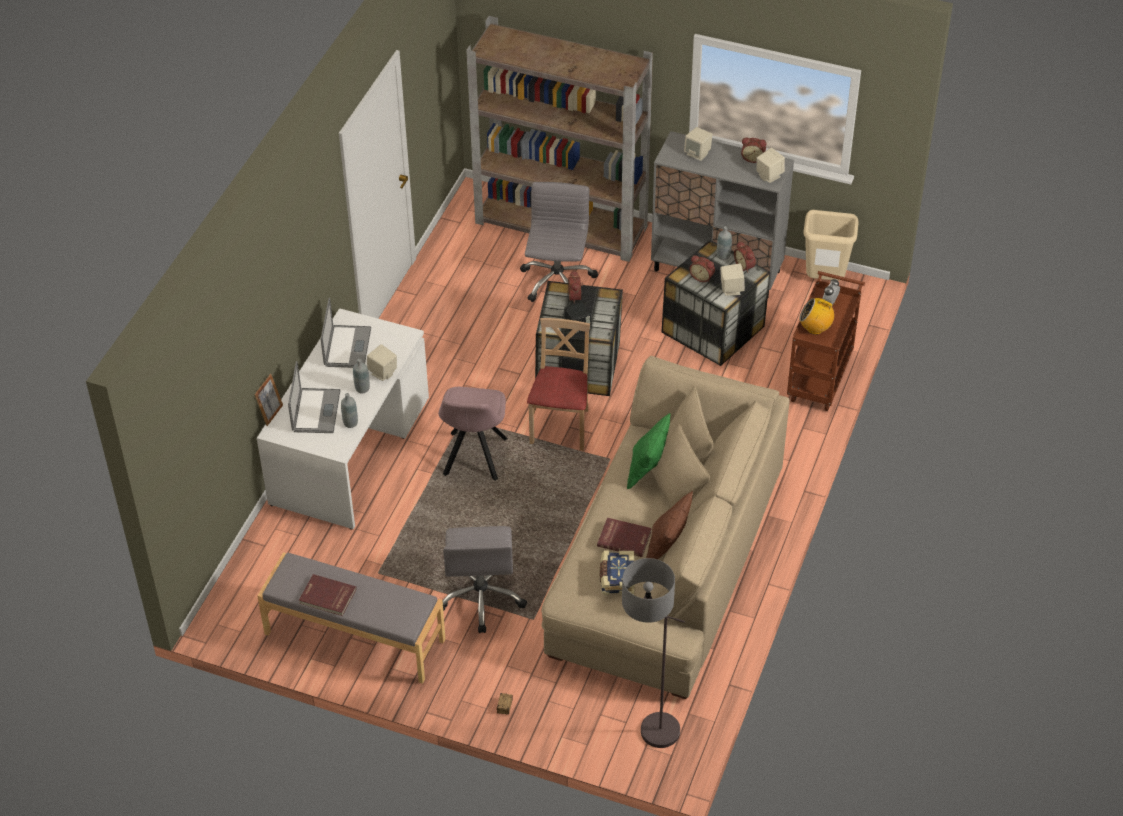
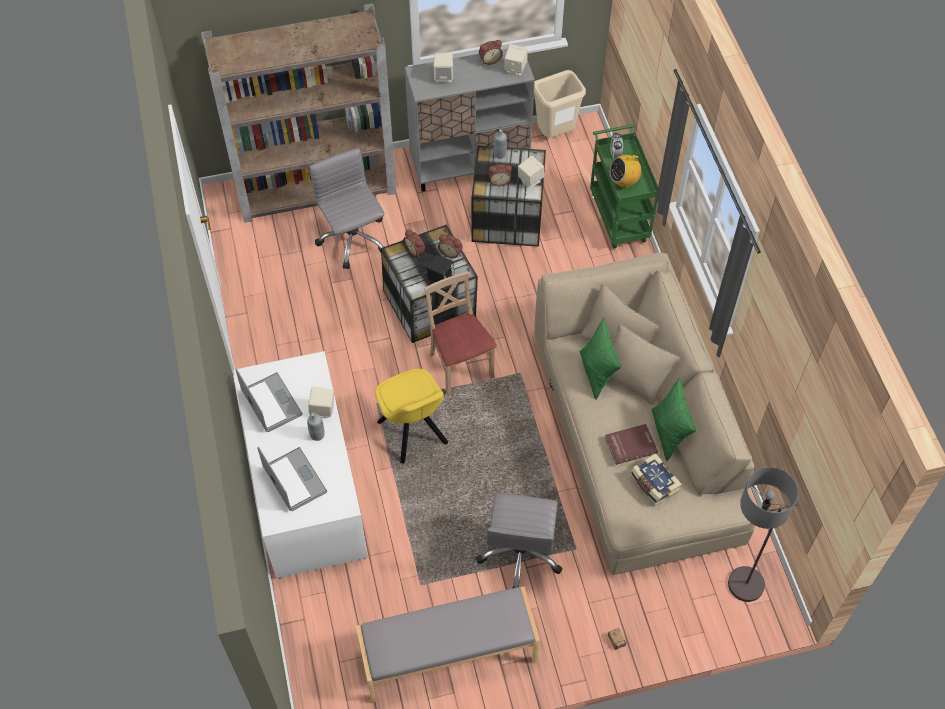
camera: 35 degrees left, 10 degrees up
picture frame [255,374,283,426] -> none
red book [299,574,357,616] -> none
grey bottle [341,393,358,428] -> none
pink chair [438,387,508,481] -> yellow chair [375,369,448,464]
grey office chair [442,526,527,633] -> grey office chair turned 45 degrees clockwise [476,493,562,588]
brown pillow [646,491,693,559] -> green pillow [652,378,696,461]
alarm clock [734,241,756,273] -> alarm clock moved to [438,234,463,258]
brown cart [787,271,865,411] -> green cart [590,124,658,248]

